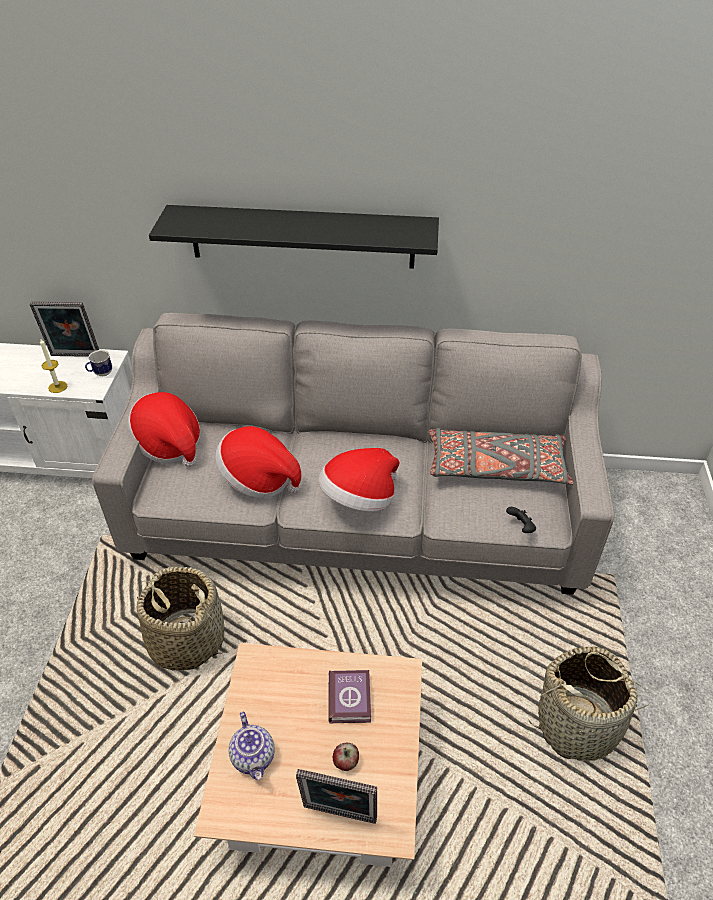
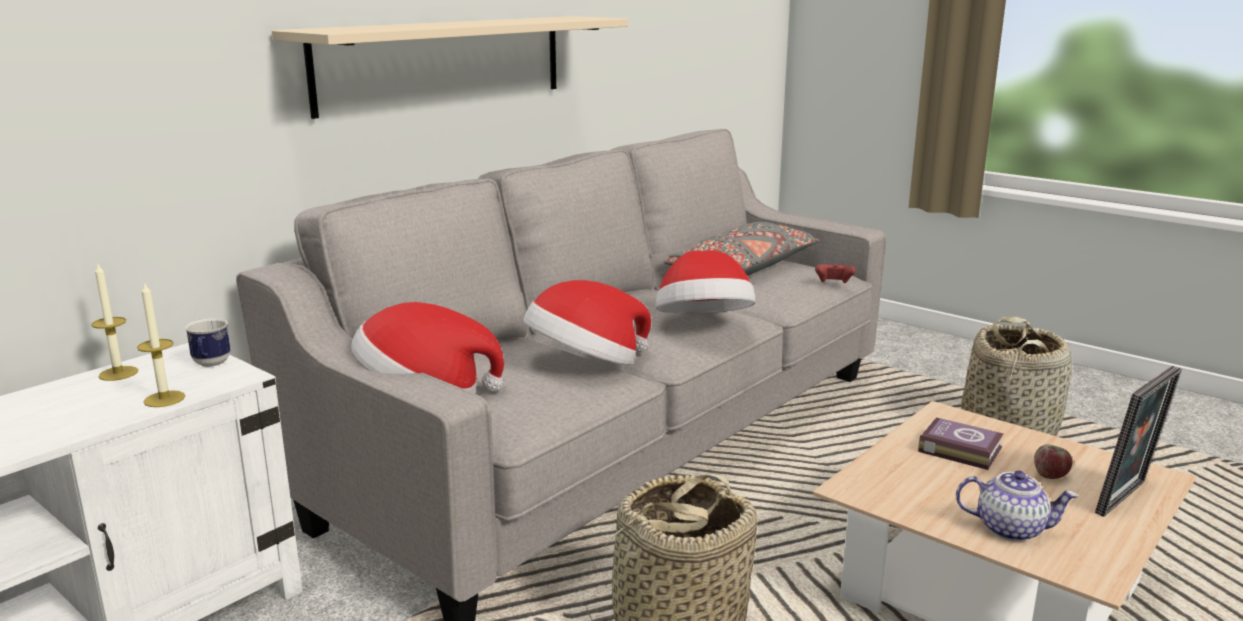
camera: 55 degrees left, 25 degrees down
picture frame [30,302,99,357] -> candle [92,262,138,381]
black shelf [149,205,439,269] -> beige shelf [272,16,628,119]
black game controller [506,507,536,533] -> red game controller [815,264,856,283]

